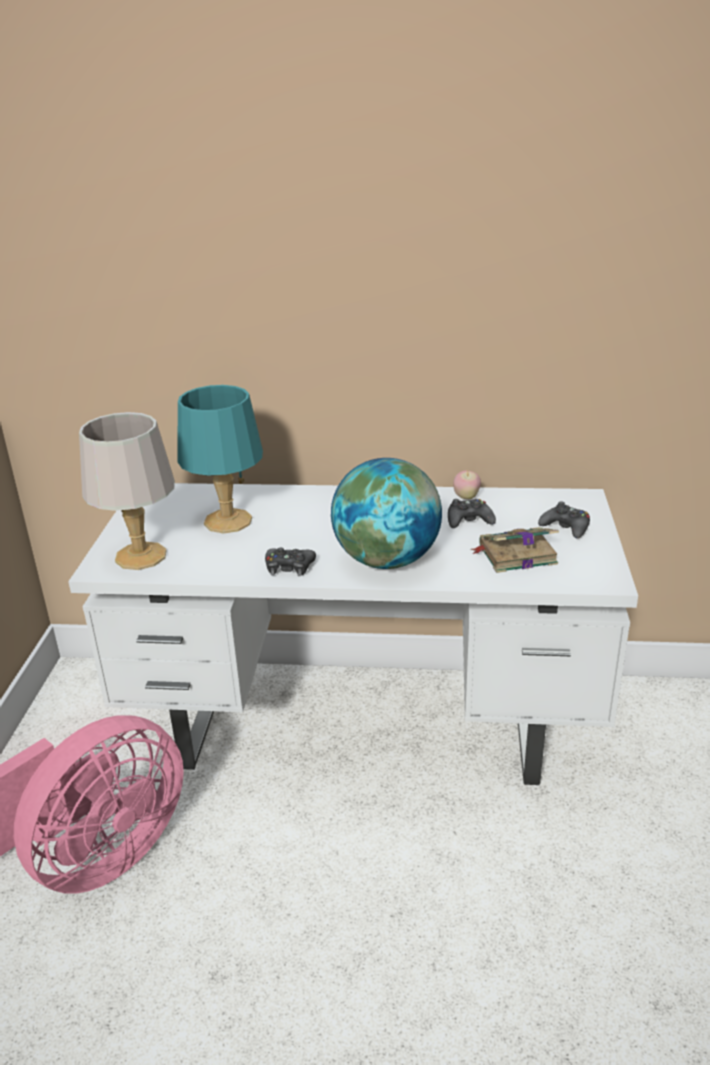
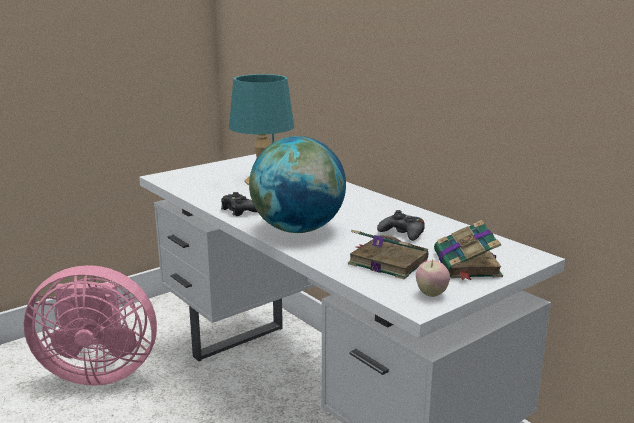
camera: 45 degrees right, 10 degrees down
grey table lamp [79,412,175,570] -> none
apple [453,471,481,499] -> apple moved to [416,259,450,297]
black game controller [538,501,590,539] -> book [434,220,503,281]

